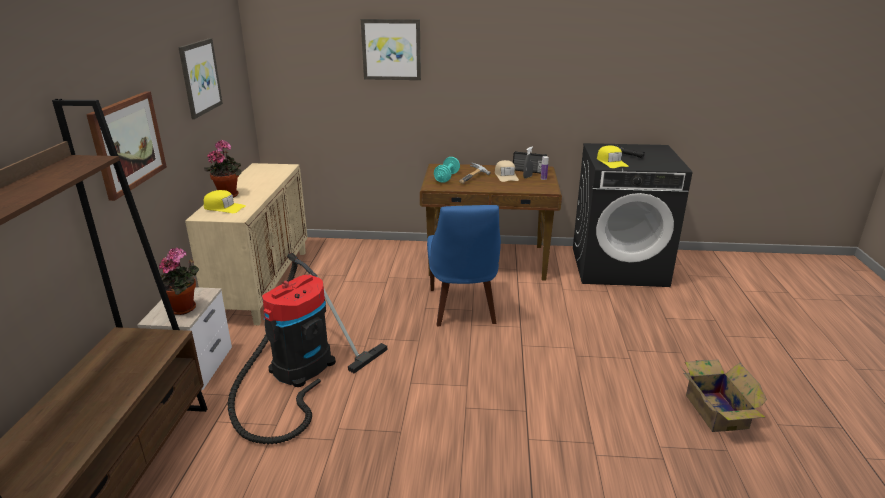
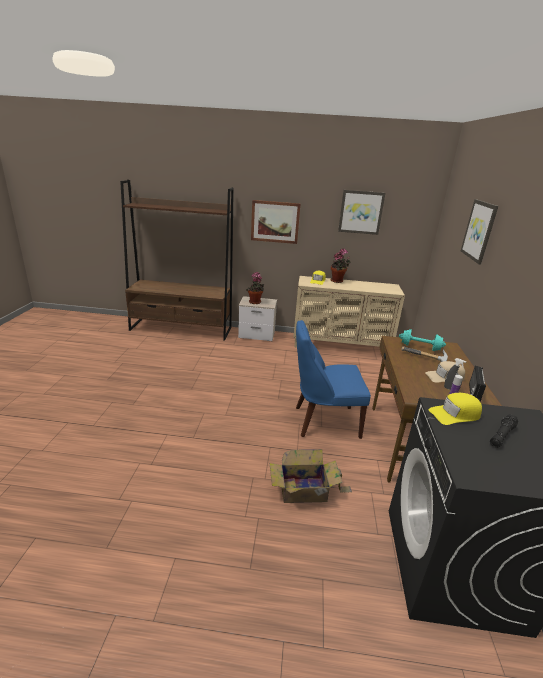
camera: 90 degrees right, 0 degrees up
vacuum cleaner [227,253,387,444] -> none
cardboard box [681,360,767,432] -> cardboard box moved to [270,449,352,503]

